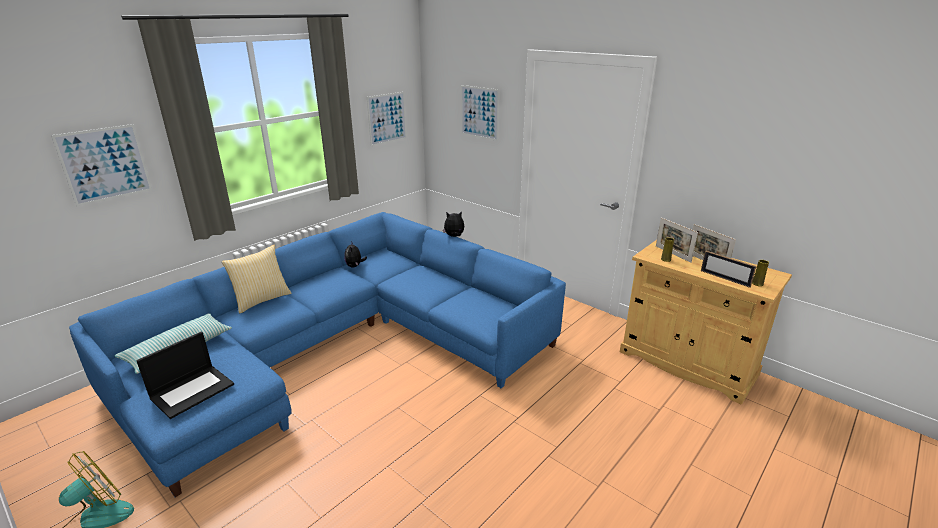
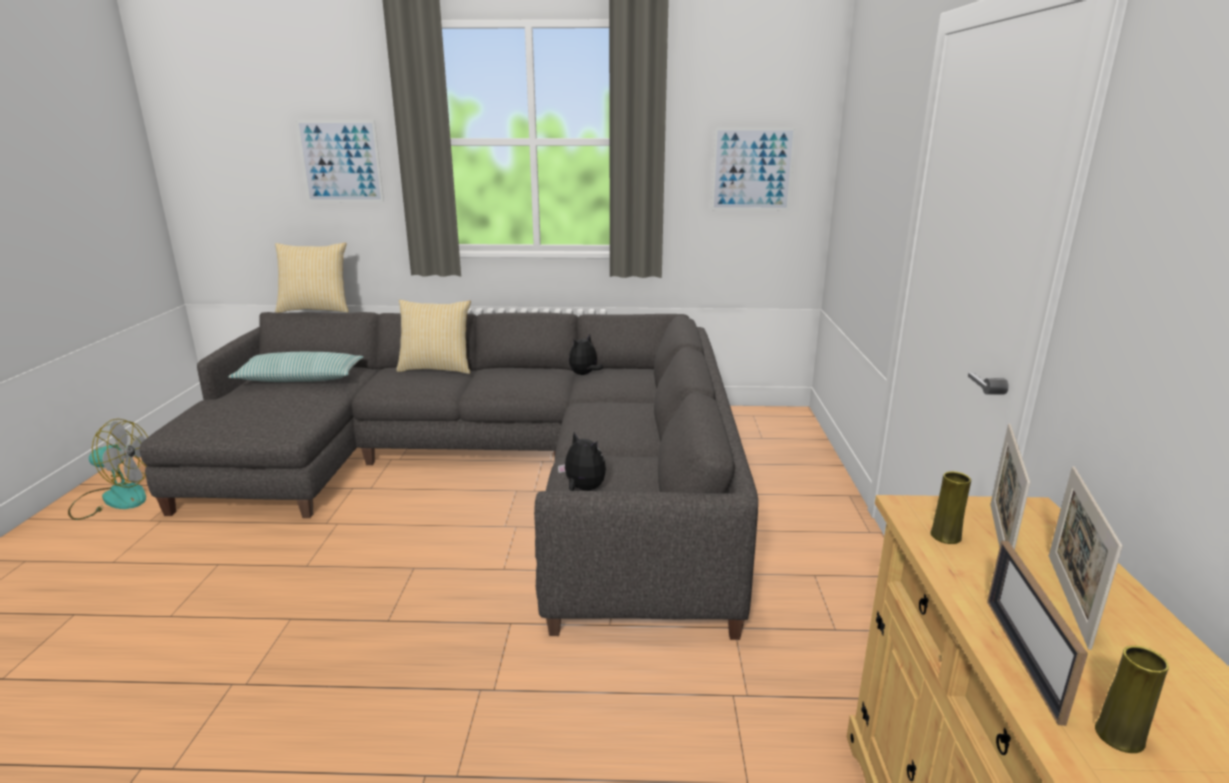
camera: 50 degrees right, 5 degrees down
blue sofa [69,212,566,497] -> grey sofa [140,312,758,640]
laptop [136,332,234,419] -> none
plush toy [443,211,465,237] -> plush toy moved to [558,432,606,491]
picture [461,85,499,141] -> none
none -> pillow [275,243,348,313]

